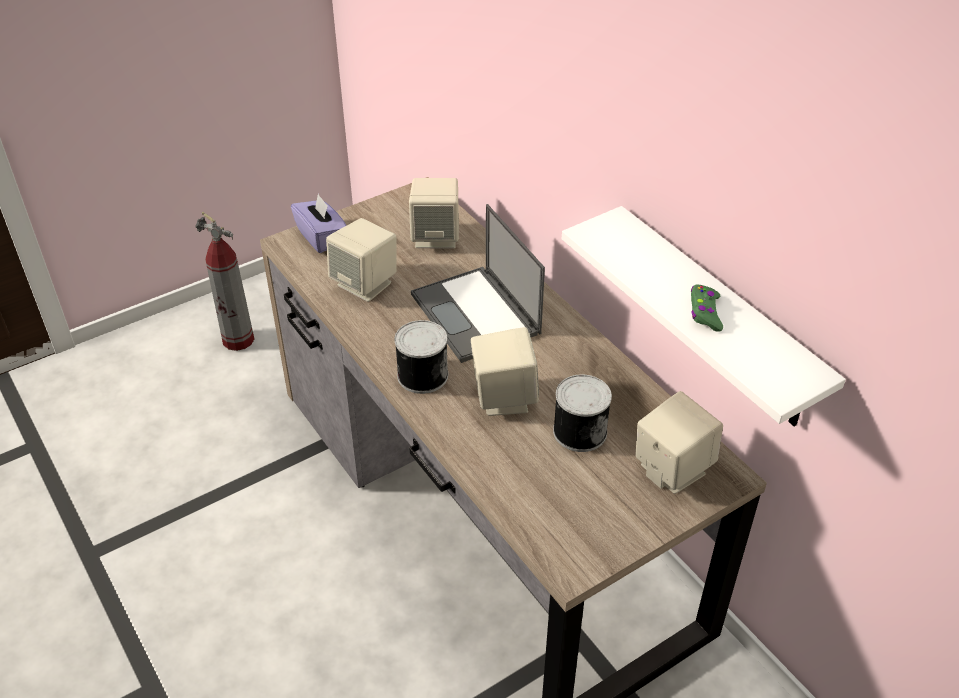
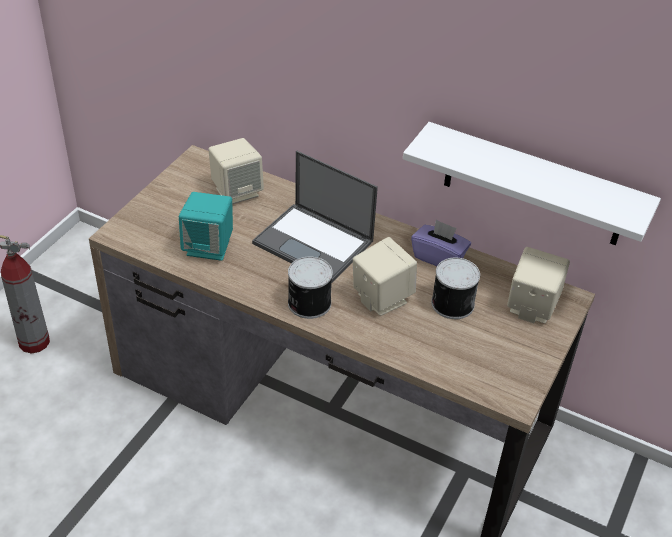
camera: 30 degrees left, 0 degrees up
purple tissue box [291,194,347,253] -> purple tissue box moved to [411,219,471,266]
beige speaker [326,218,396,302] -> turquoise speaker [179,192,233,261]
green game controller [691,284,723,331] -> none

